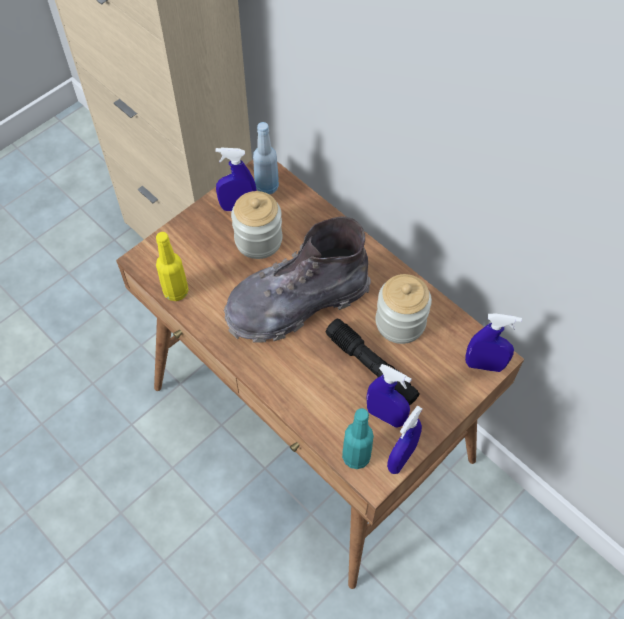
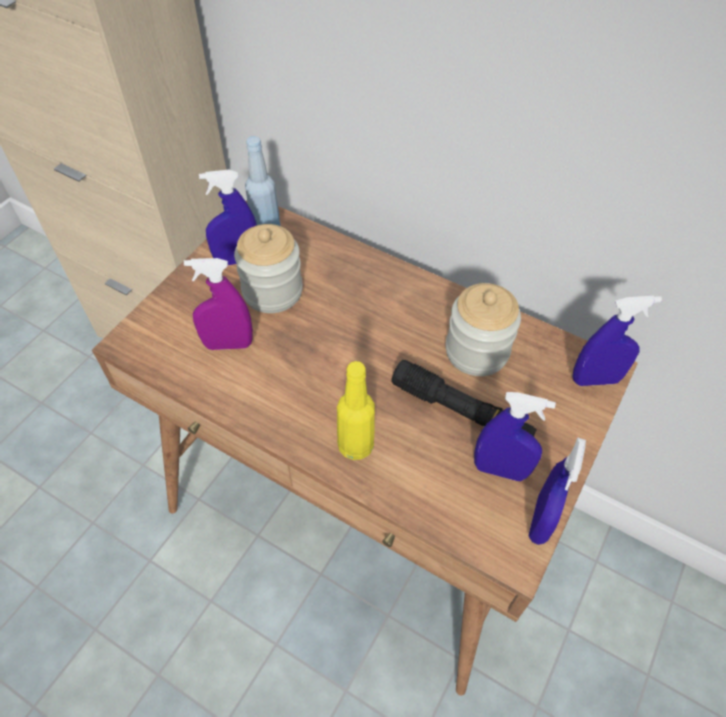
camera: 15 degrees left, 5 degrees down
yellow bottle [156,232,189,301] -> yellow bottle moved to [337,361,375,460]
grey boot [224,216,371,343] -> none
turquoise bottle [342,408,374,469] -> none
none -> purple spray bottle [184,258,253,350]

